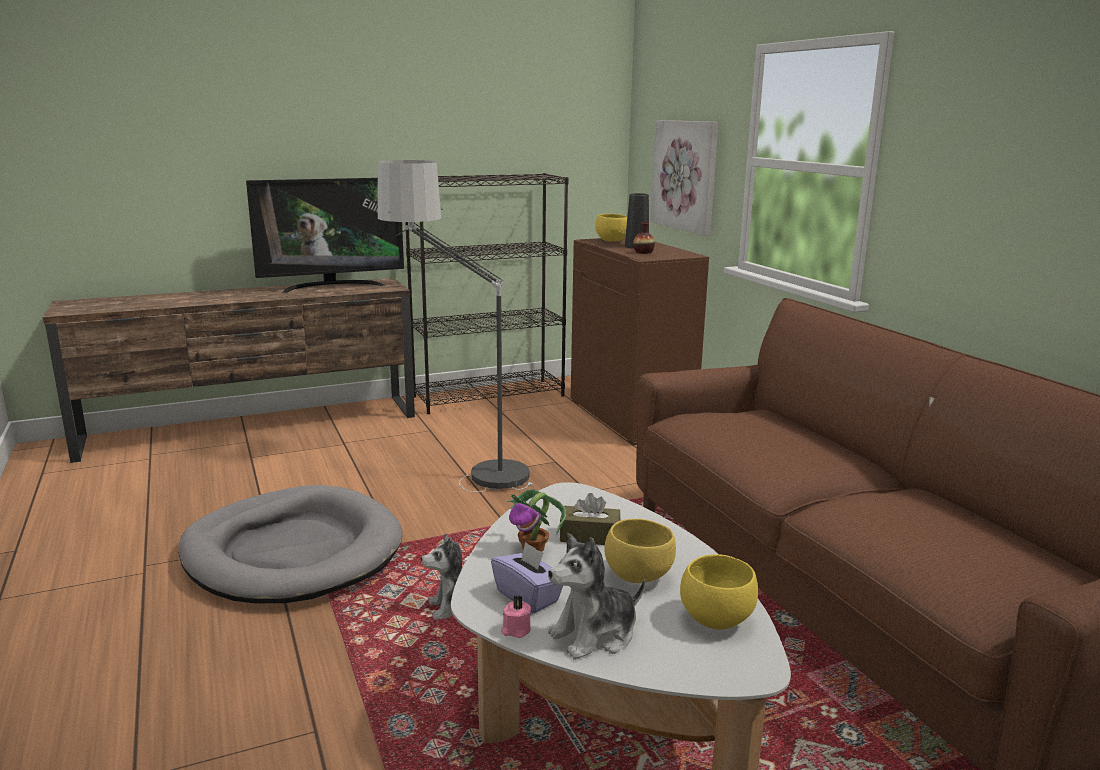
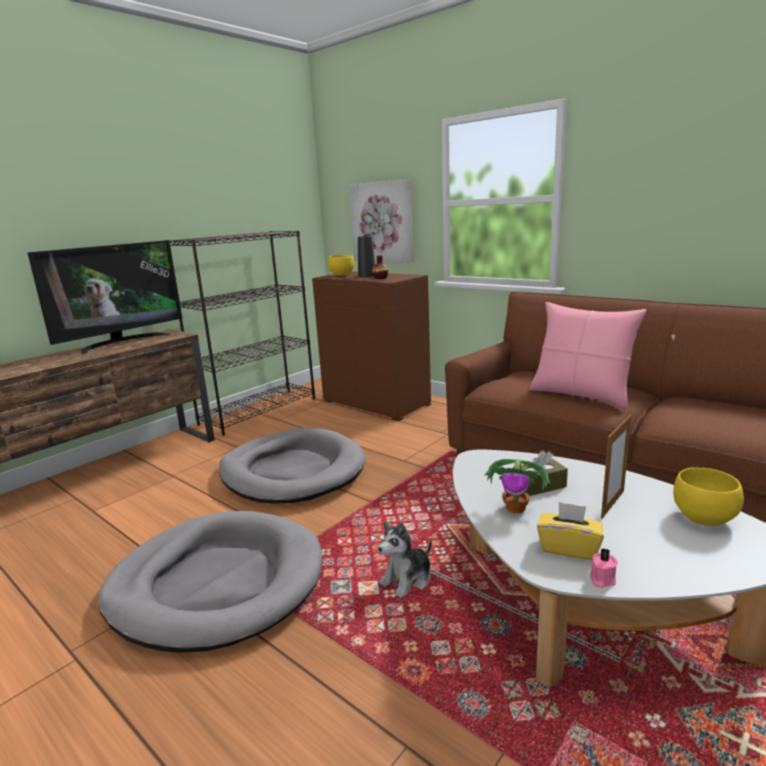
camera: 25 degrees left, 0 degrees up
floor lamp [378,160,533,492] -> grey dog bed [219,428,366,504]
purple tissue box [491,542,563,613] -> yellow tissue box [537,502,604,560]
plush toy [548,533,645,660] -> none
yellow bowl [604,519,676,583] -> picture frame [601,415,632,519]
none -> pink pillow [530,302,647,408]

